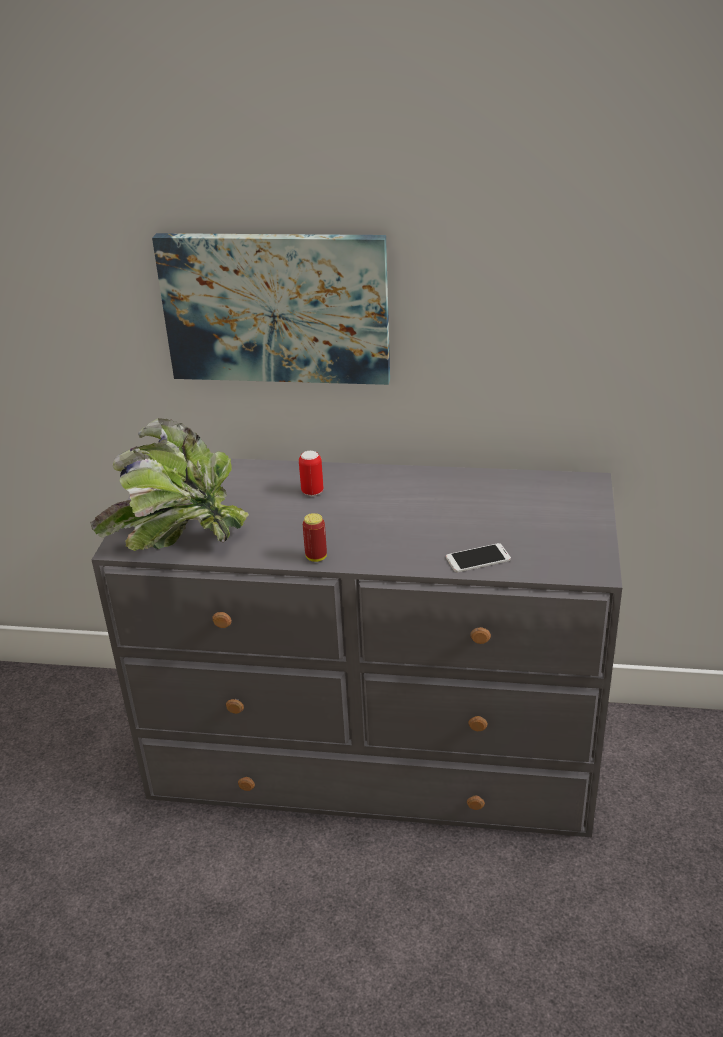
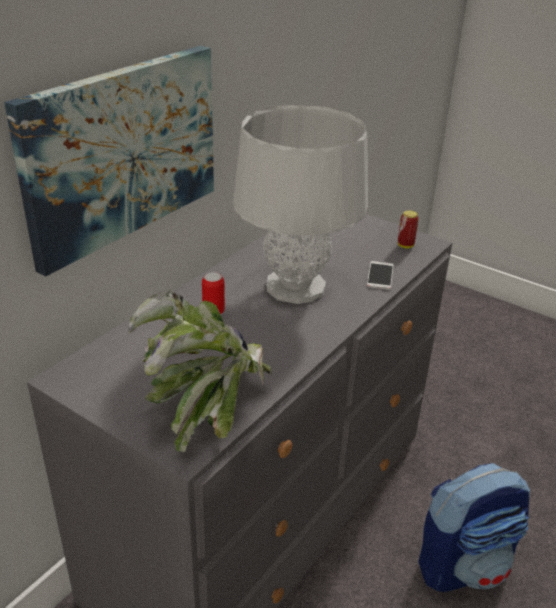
camera: 65 degrees left, 0 degrees up
can [303,513,327,562] -> can moved to [398,210,418,248]
none -> grey table lamp [233,105,368,304]
none -> backpack [418,463,530,592]

